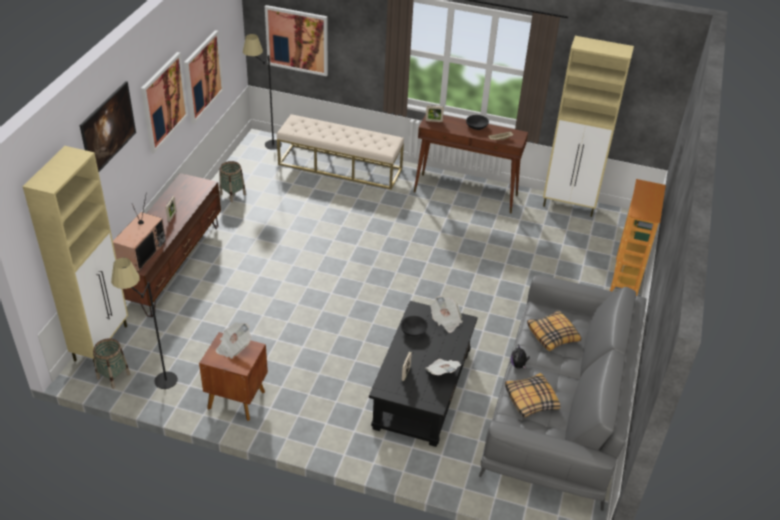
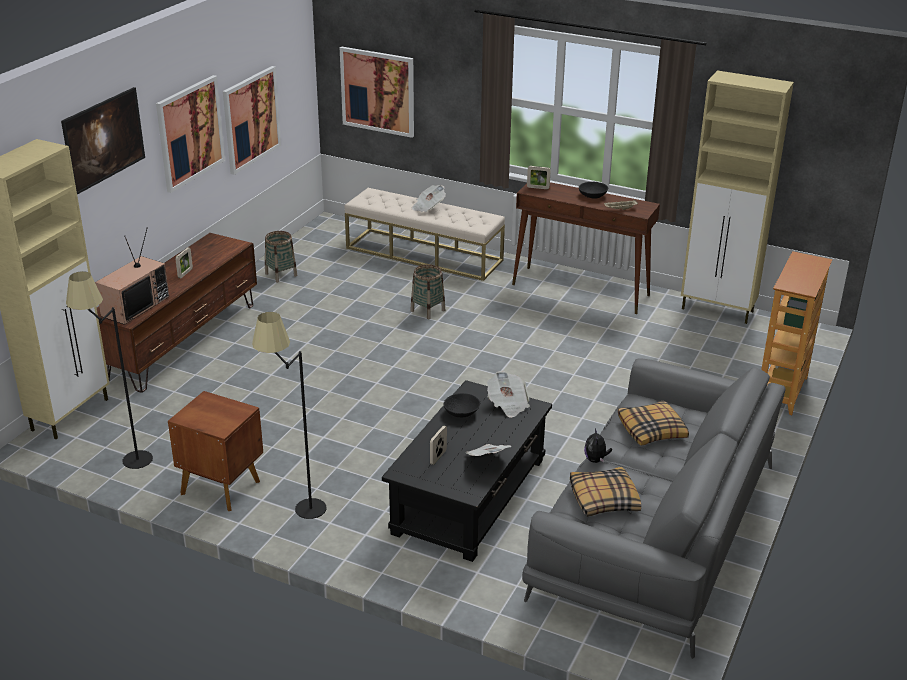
camera: 10 degrees right, 10 degrees down
basket [93,338,130,389] -> basket moved to [410,265,445,319]
newspaper [216,322,251,359] -> newspaper moved to [411,185,446,212]
black floor lamp [243,34,282,150] -> black floor lamp moved to [252,312,327,519]

